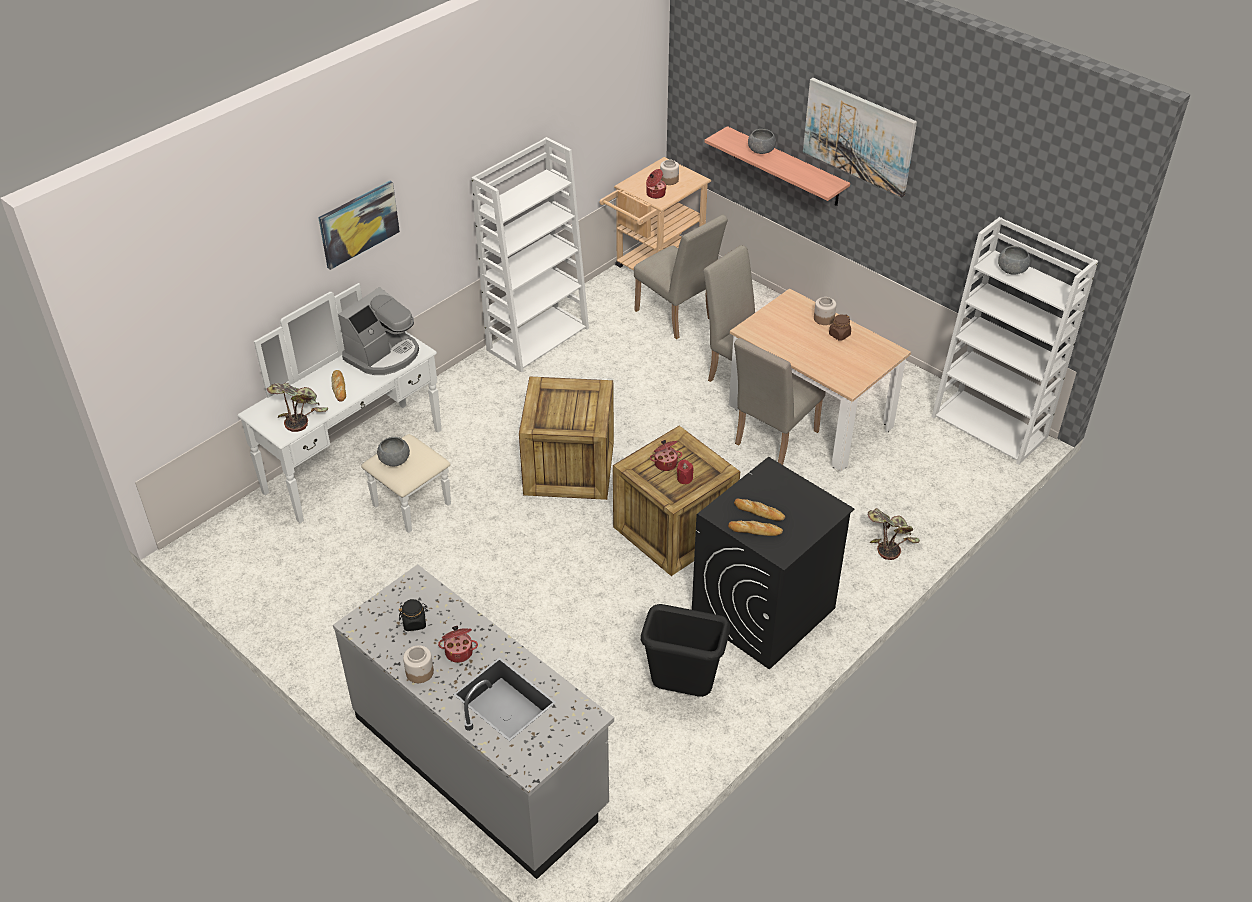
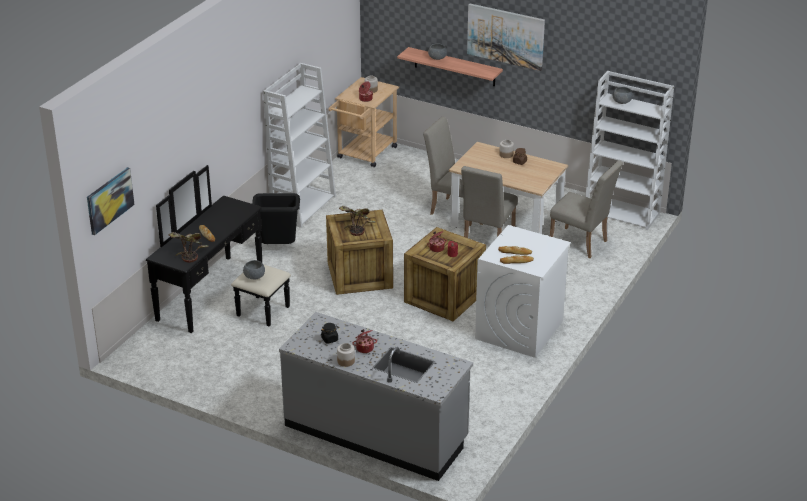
camera: 15 degrees left, 10 degrees down
white dresser [238,283,451,533] -> black dresser [146,165,291,333]
picture [318,181,400,270] -> picture moved to [87,167,134,235]
coffee machine [338,287,419,375] -> none
beige chair [634,215,728,339] -> beige chair moved to [550,160,623,258]
black trash can [641,604,730,697] -> black trash can moved to [252,193,300,244]
black washing machine [692,457,854,670] -> white washing machine [475,225,571,358]
potted plant [868,508,920,560] -> potted plant moved to [339,206,375,236]

